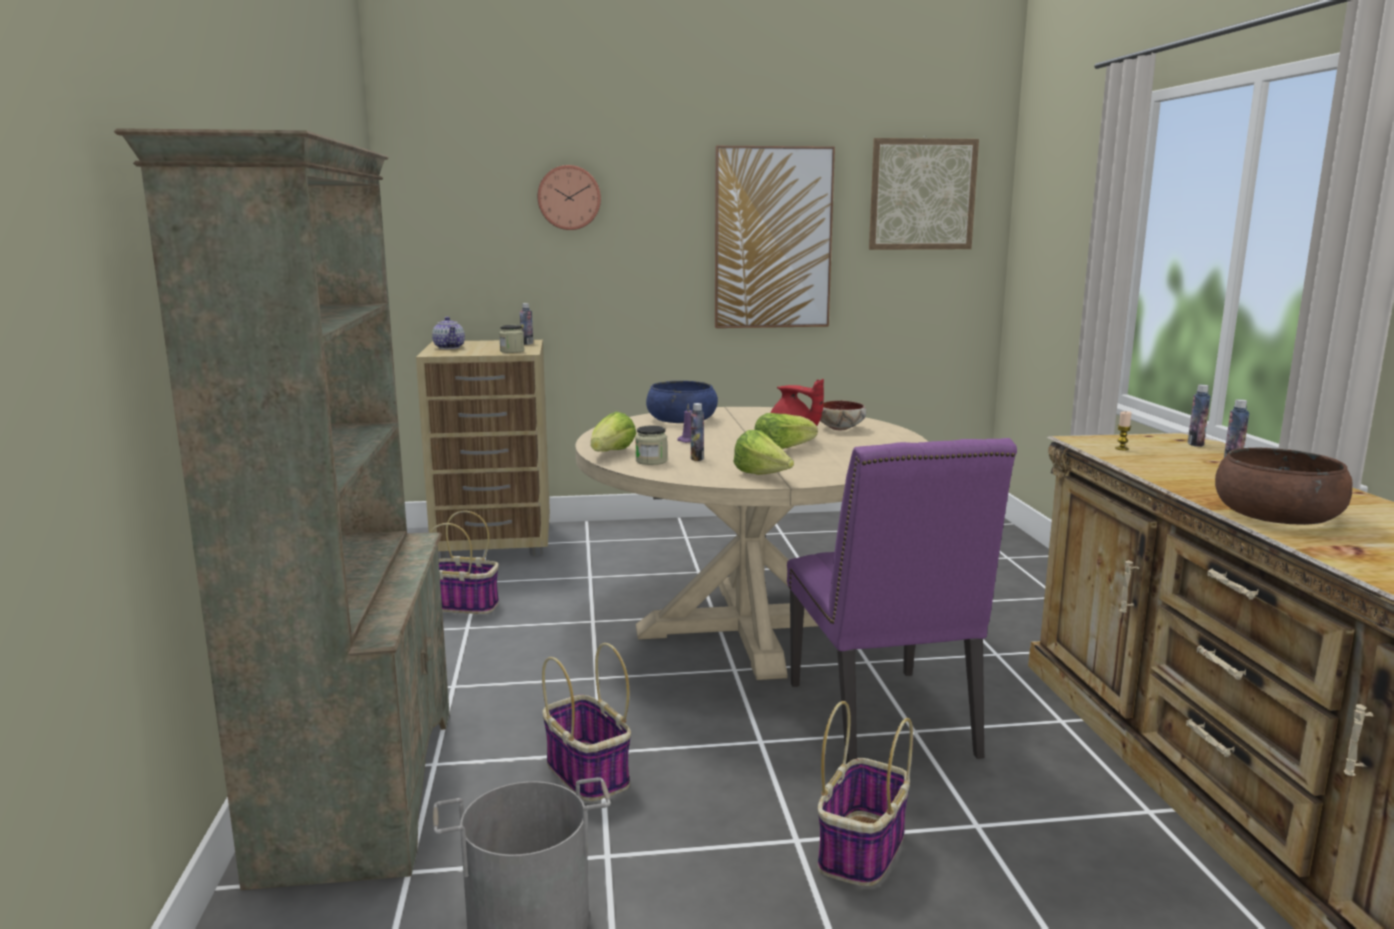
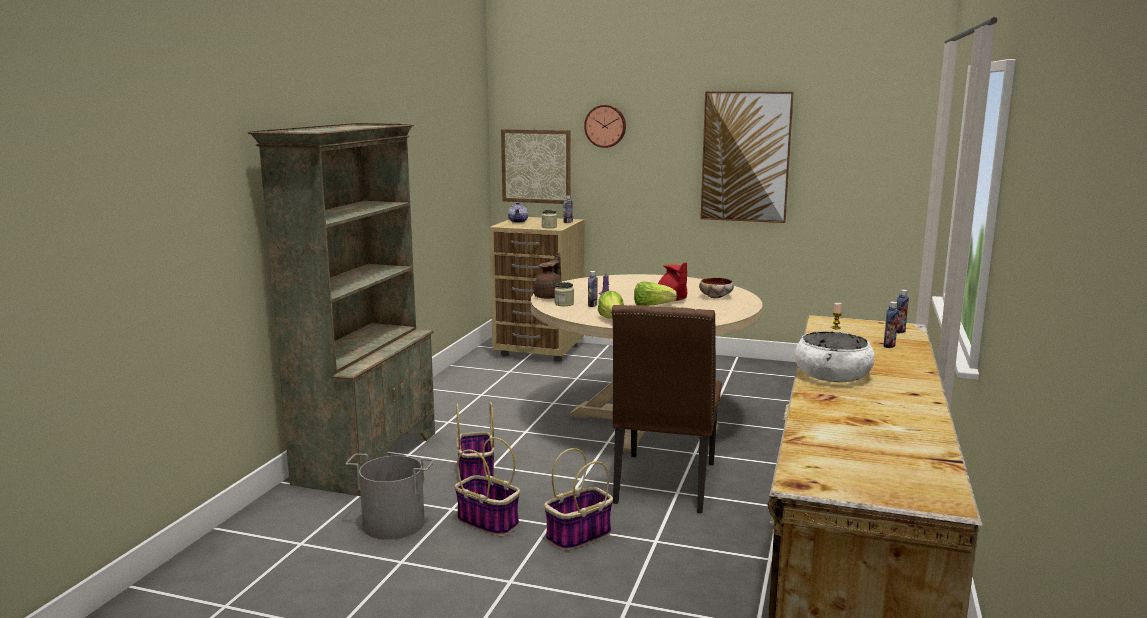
camera: 25 degrees right, 0 degrees up
basket [429,511,499,614] -> basket moved to [455,437,520,537]
lettuce [591,411,636,452] -> brown teapot [534,252,562,299]
blue bowl [646,381,718,423] -> none
purple chair [787,438,1017,764] -> brown chair [612,305,722,513]
picture [869,137,979,250] -> picture moved to [501,129,571,204]
brown bowl [1215,448,1353,525] -> white bowl [795,331,875,382]

